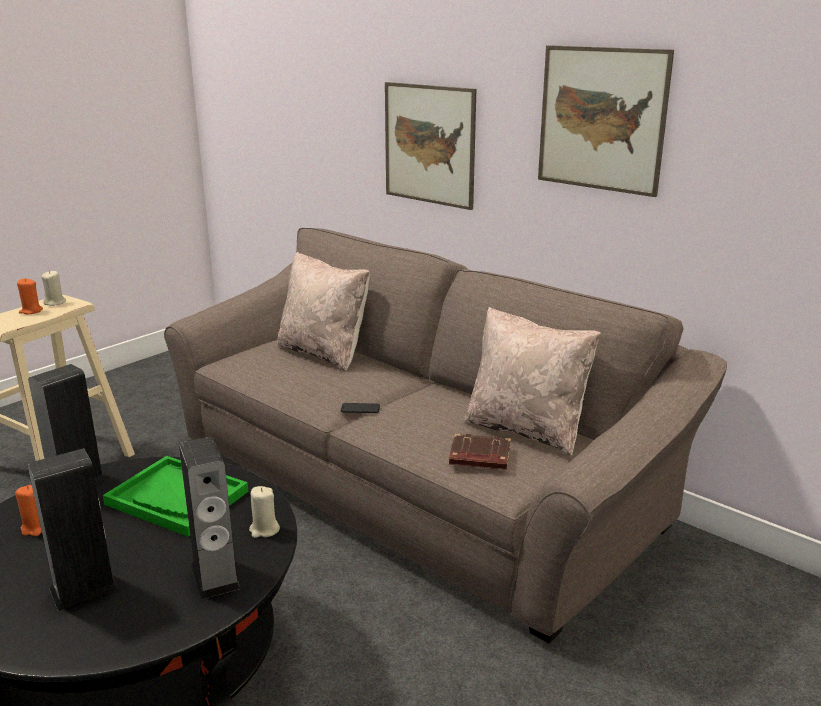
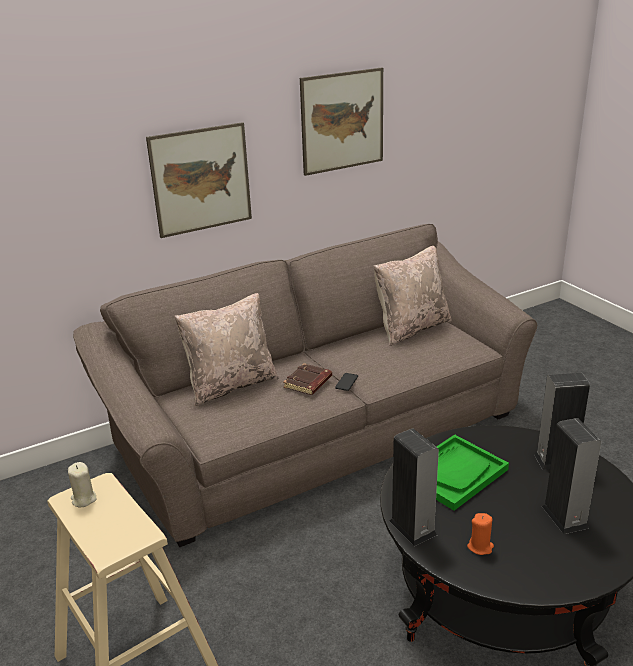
camera: 70 degrees left, 5 degrees up
orange candle [17,279,43,314] -> none
beige candle [249,486,280,538] -> none
brown book [449,434,511,470] -> brown book moved to [283,363,332,395]

